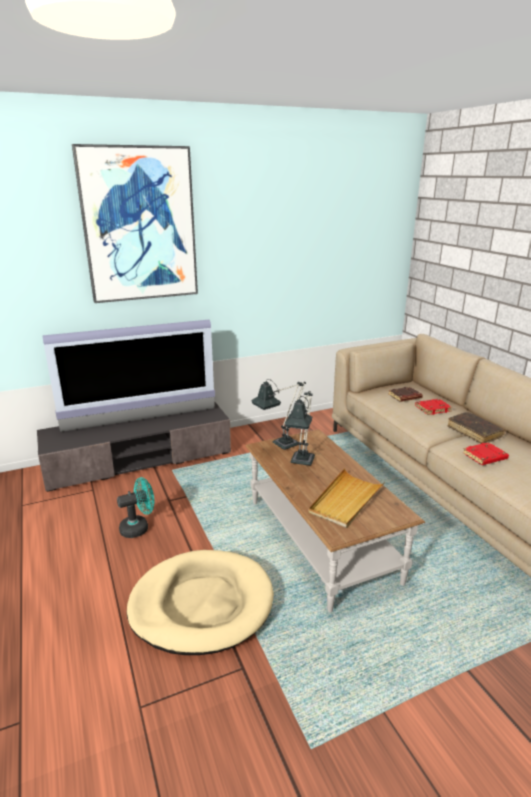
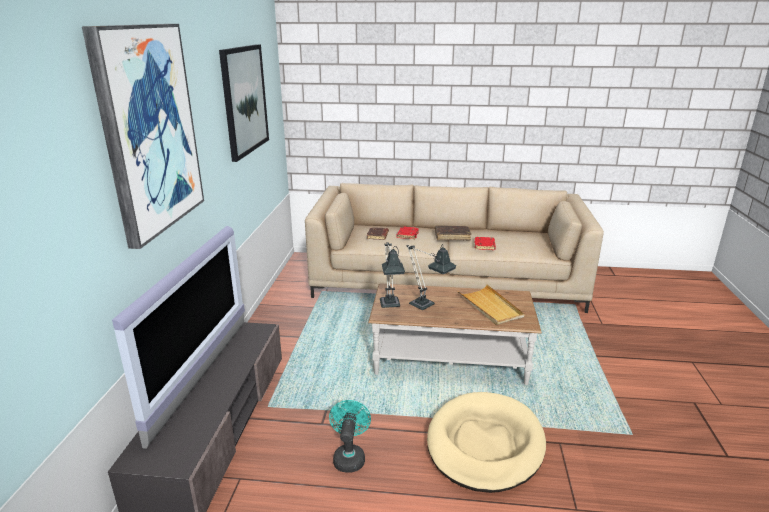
camera: 60 degrees left, 0 degrees up
none -> picture [219,44,269,162]

